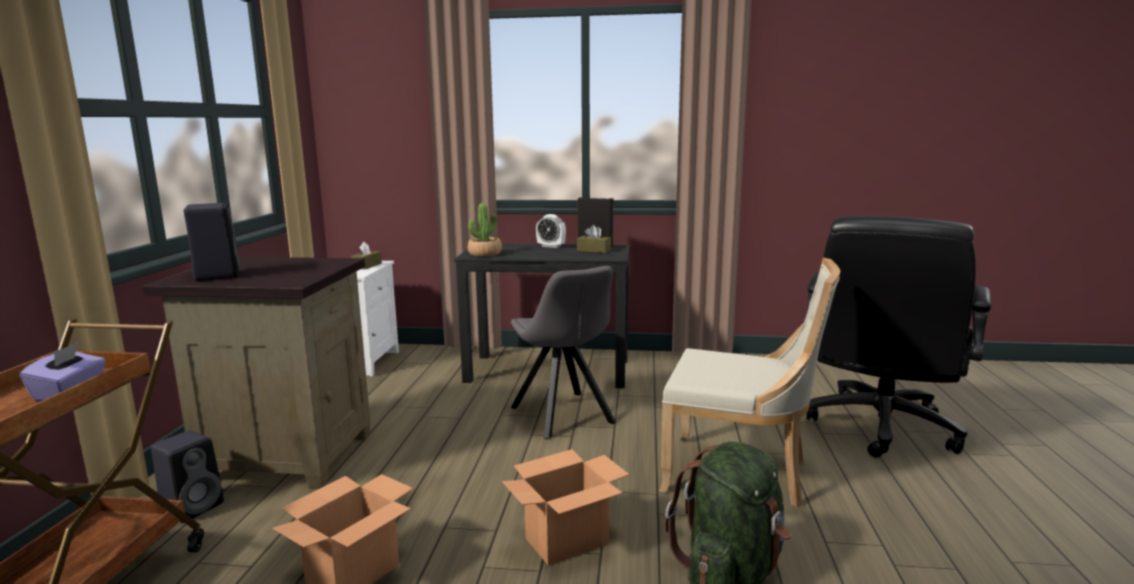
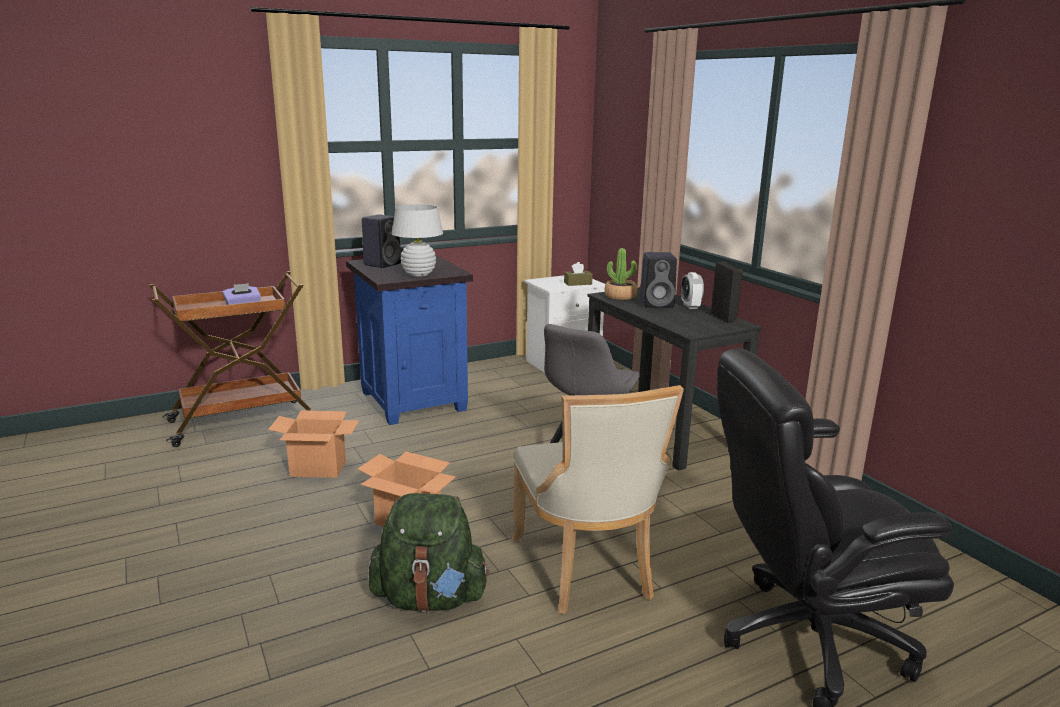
camera: 55 degrees right, 5 degrees up
beige cabinet [142,257,370,489] -> blue cabinet [346,255,473,425]
black speaker [151,430,224,523] -> black speaker moved to [640,252,677,308]
brown tissue box [577,225,611,253] -> none
none -> white table lamp [392,204,443,277]

